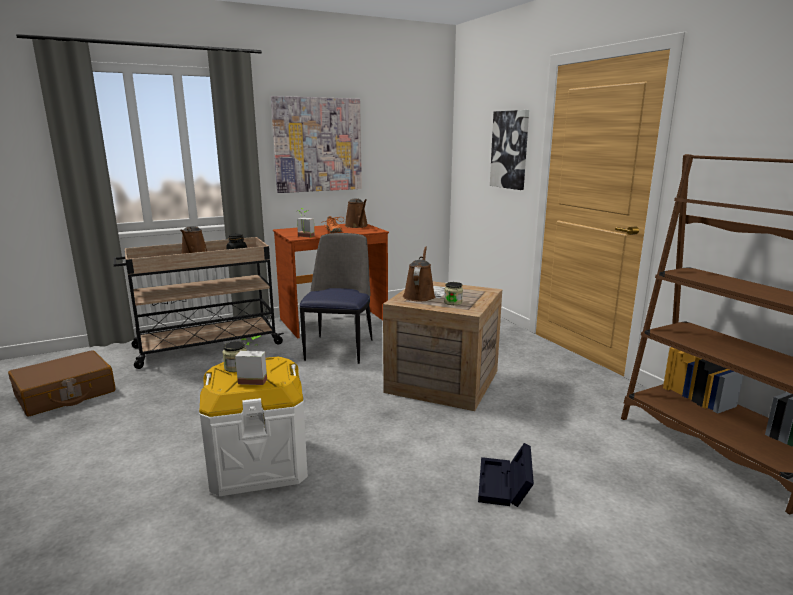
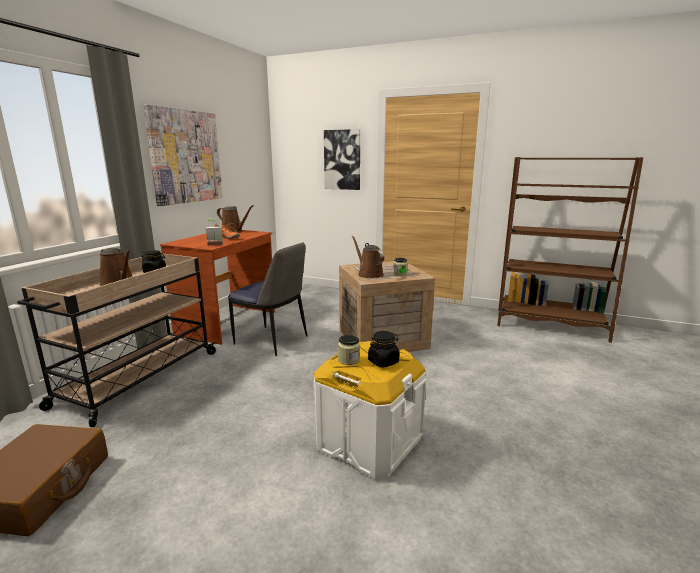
camera: 40 degrees left, 0 degrees up
potted plant [235,336,267,385] -> black jar [368,331,399,368]
chair [299,233,372,364] -> chair turned 150 degrees clockwise [228,242,307,356]
black storage box [478,443,534,507] -> none

